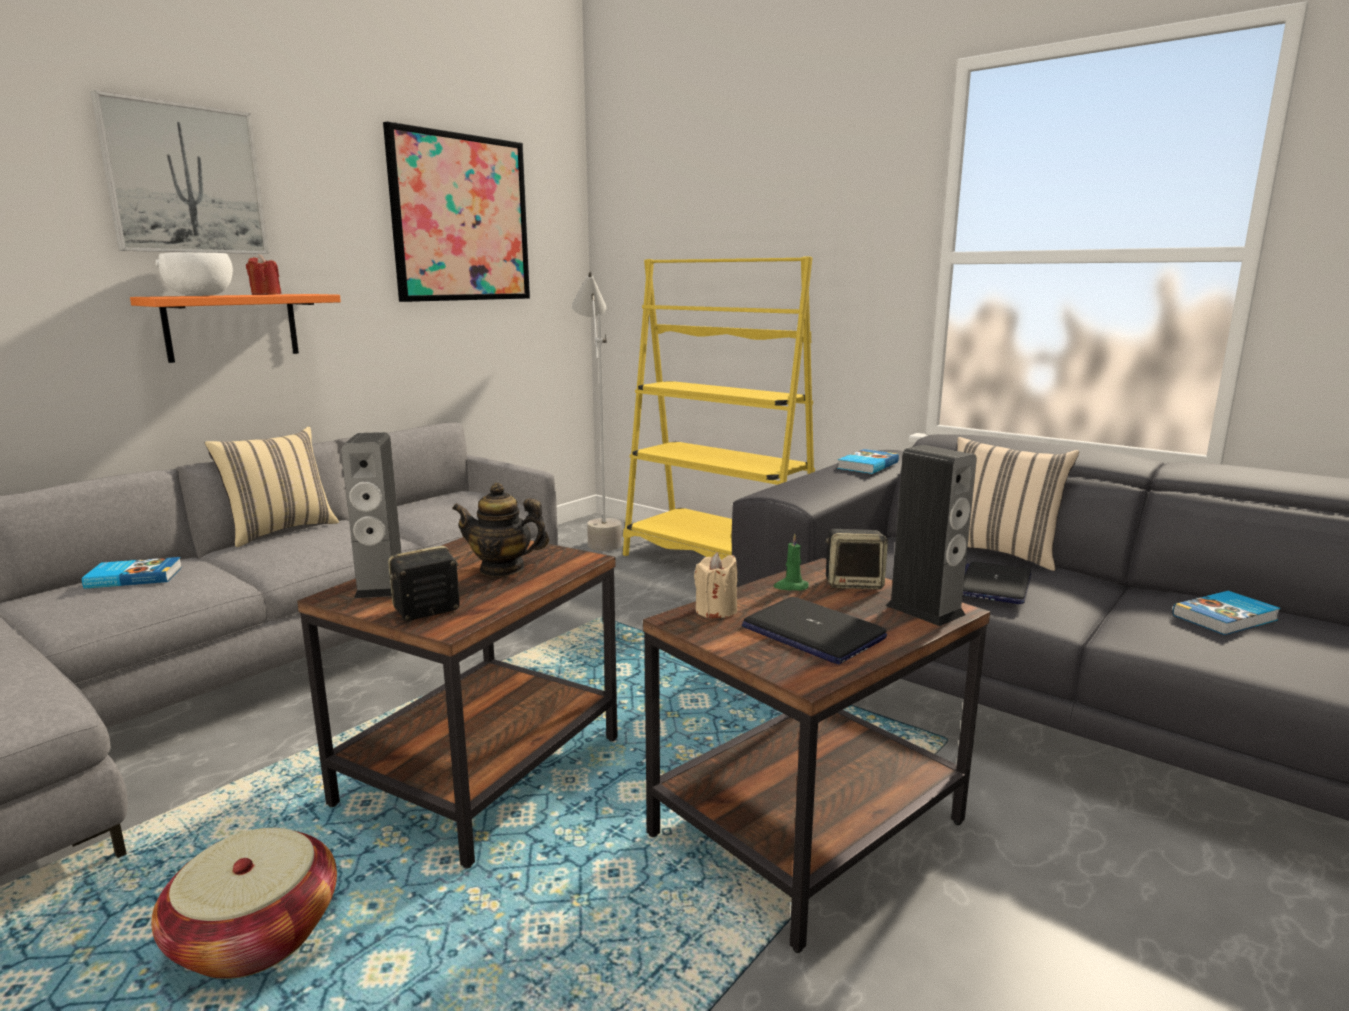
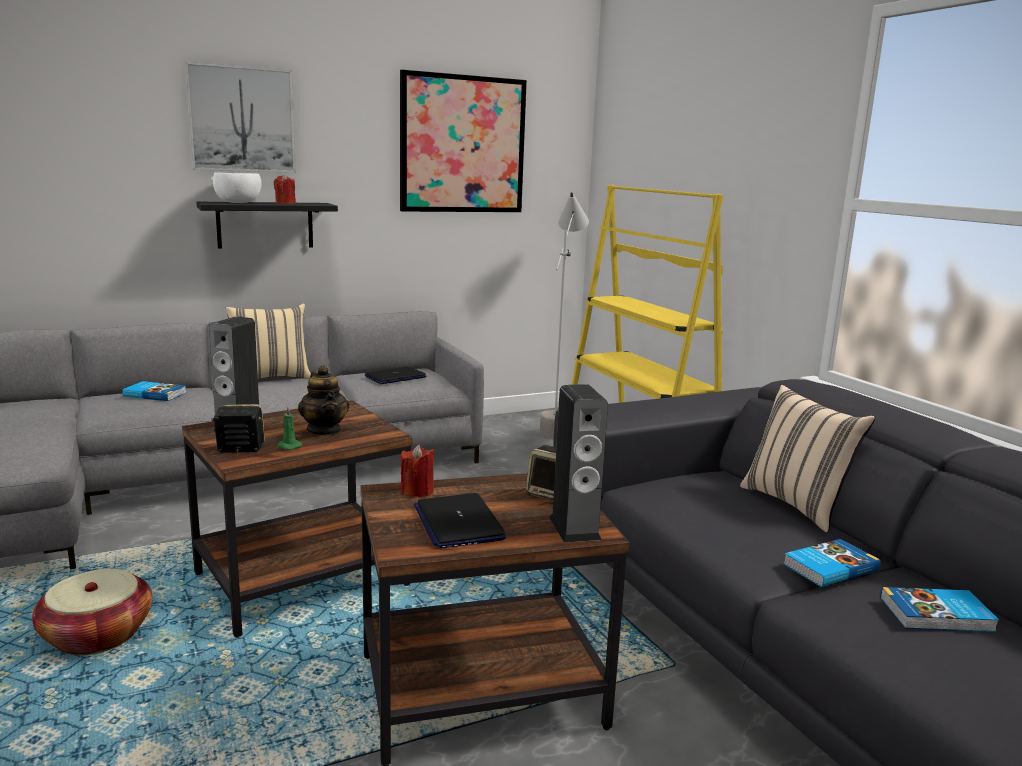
camera: 25 degrees right, 0 degrees up
orange shelf [130,294,341,363] -> black shelf [196,202,338,249]
teapot [452,483,549,577] -> teapot turned 150 degrees counterclockwise [298,365,349,435]
beige candle [694,552,737,618] -> red candle [401,445,434,497]
green candle [774,533,809,590] -> green candle moved to [278,406,302,450]
book [837,449,899,474] -> book moved to [783,539,881,587]
laptop [963,562,1031,604] -> laptop moved to [365,367,427,384]

